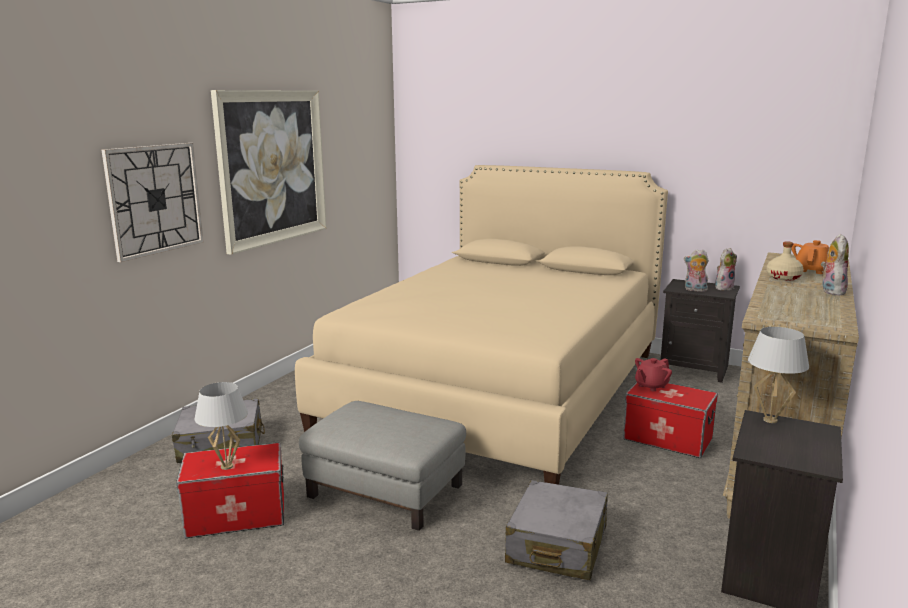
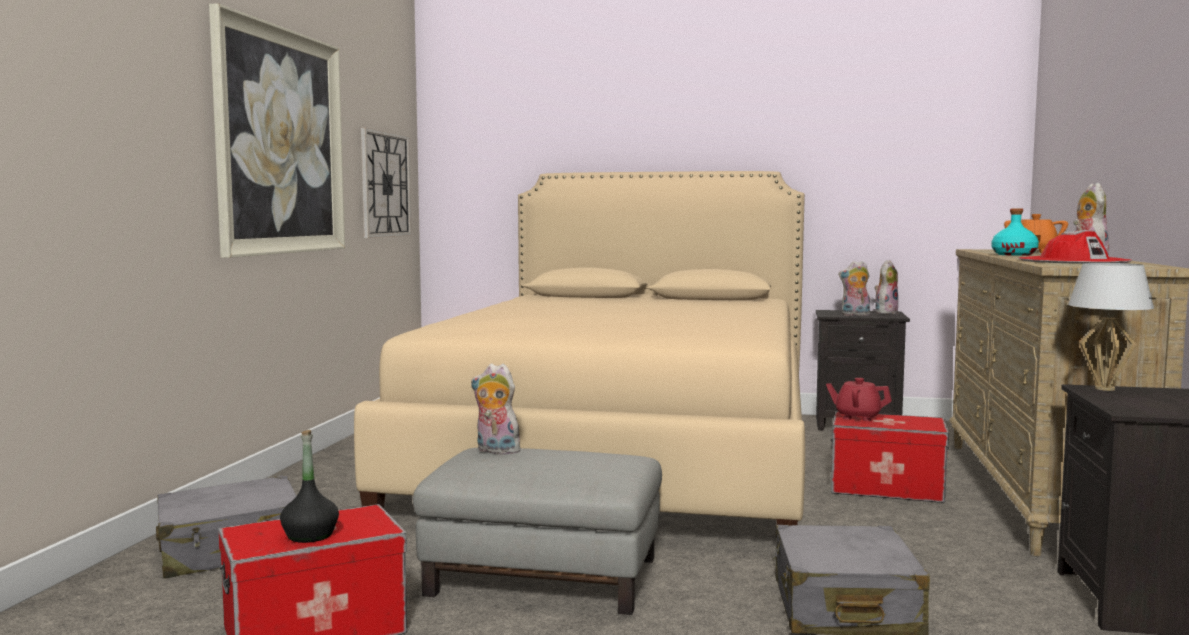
camera: 15 degrees left, 10 degrees down
wall clock [102,143,204,262] -> wall clock moved to [361,128,412,238]
white table lamp [194,382,248,470] -> black bottle [280,430,339,543]
red teapot [635,358,672,391] -> red teapot turned 75 degrees clockwise [826,378,892,421]
beige bottle [767,241,804,281] -> turquoise bottle [992,208,1039,256]
none -> plush toy [471,363,526,454]
none -> red hat [1019,230,1133,264]

